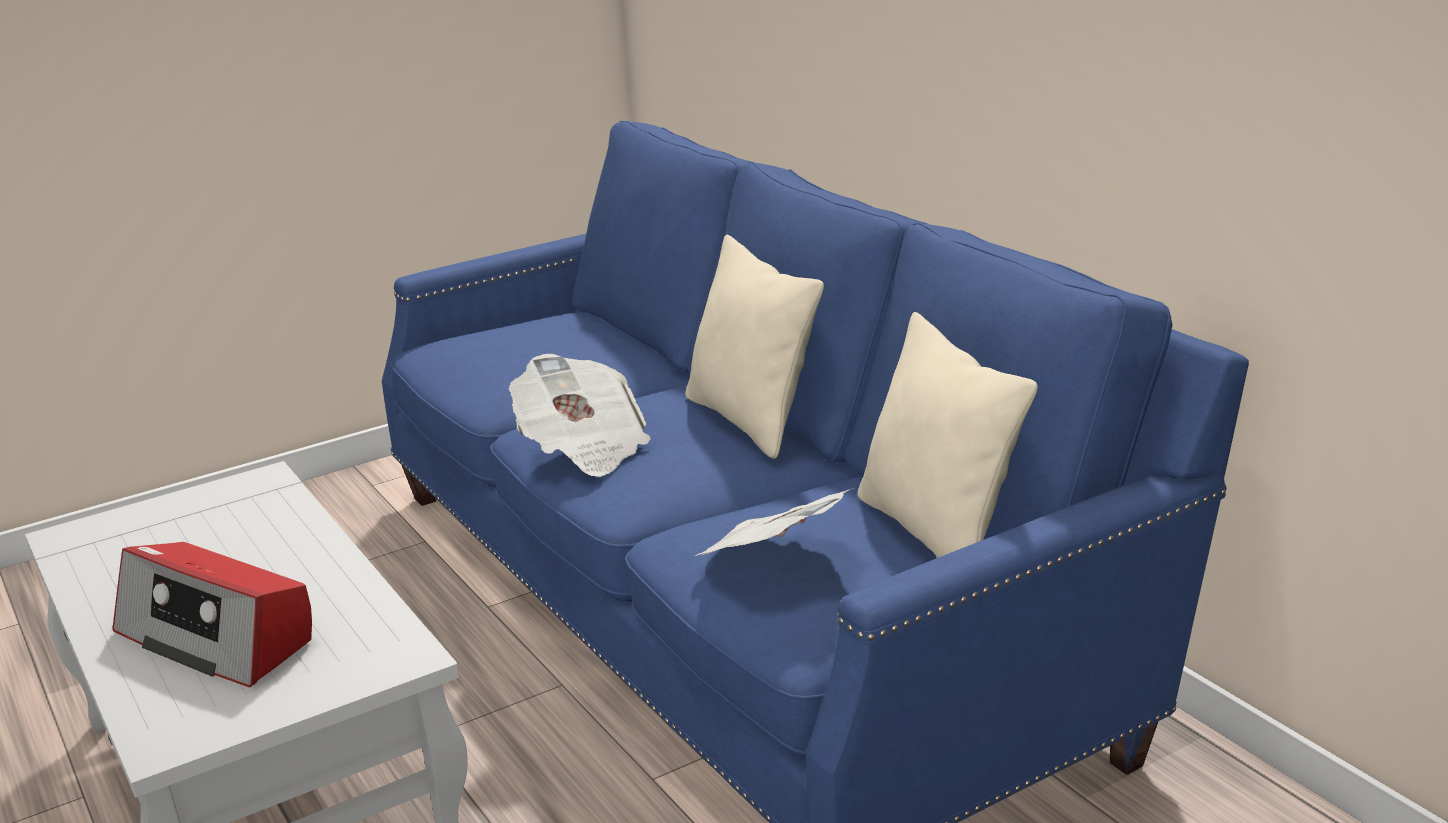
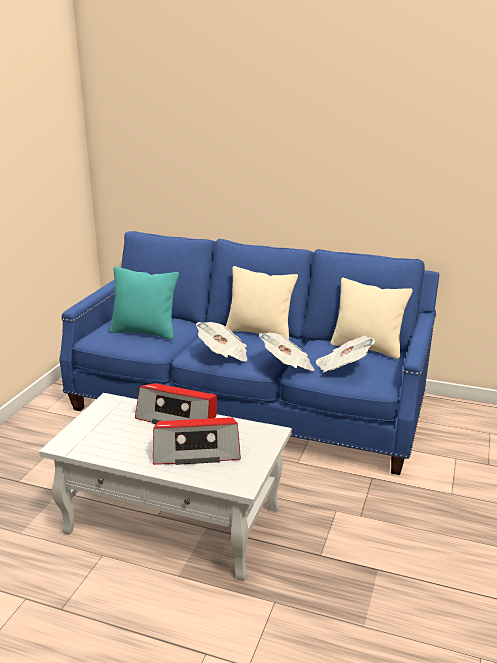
camera: 40 degrees left, 0 degrees up
none -> turquoise pillow [110,266,179,340]
none -> radio [135,383,217,424]
none -> newspaper [259,332,314,371]

